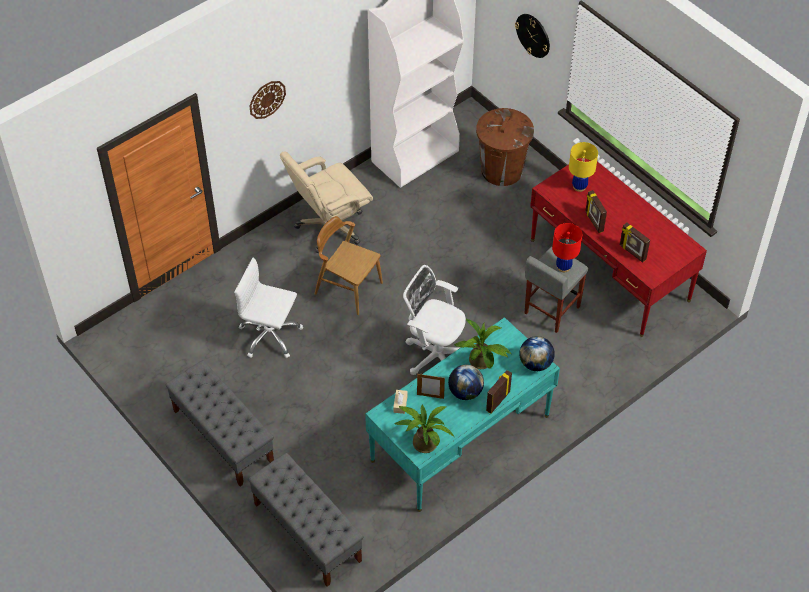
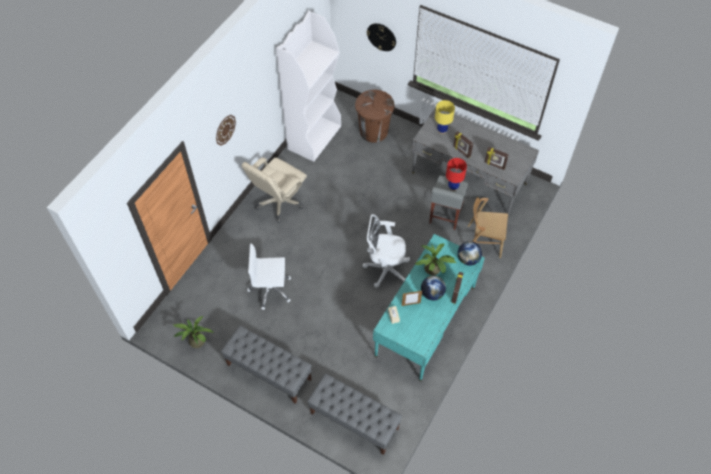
camera: 20 degrees left, 5 degrees up
brown chair [315,216,383,315] -> brown chair moved to [468,197,508,258]
potted plant [395,404,454,453] -> potted plant moved to [173,316,214,348]
red desk [530,158,707,337] -> grey desk [412,107,539,216]

